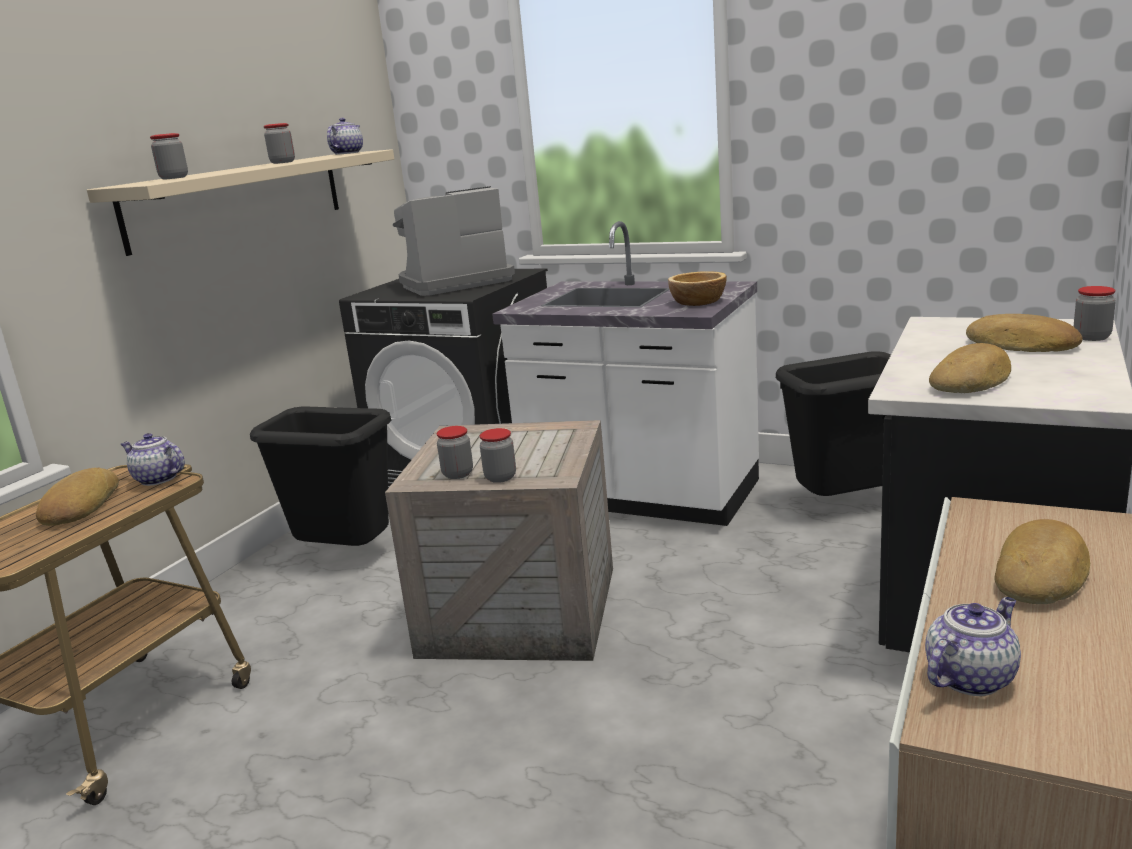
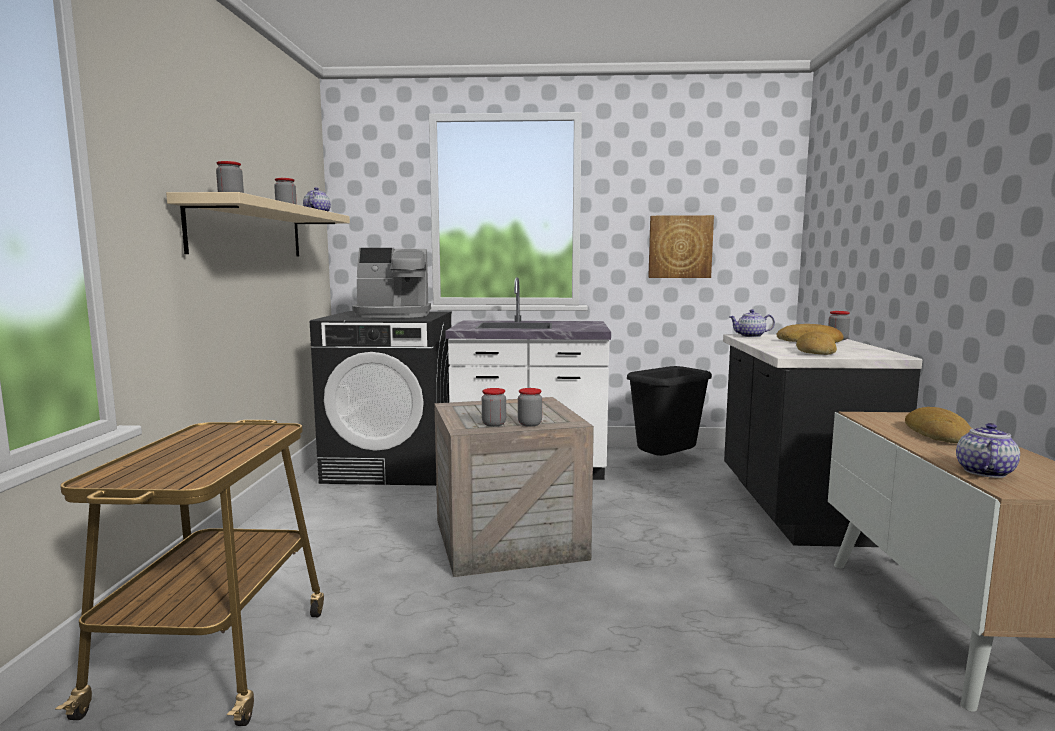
camera: 25 degrees left, 10 degrees down
bread [36,468,119,526] -> none
teapot [121,433,185,486] -> teapot moved to [729,309,775,337]
black trash can [250,407,391,546] -> none
coffee machine [393,186,515,296] -> coffee machine turned 135 degrees counterclockwise [352,248,431,318]
bowl [668,271,727,306] -> none
none -> picture [648,215,714,278]

